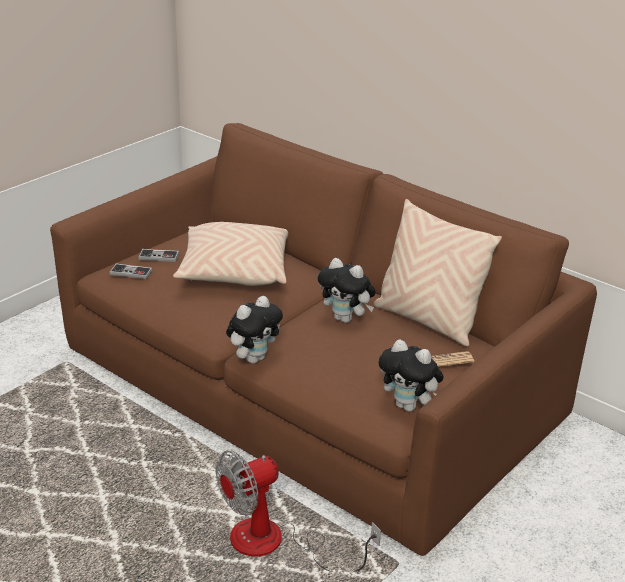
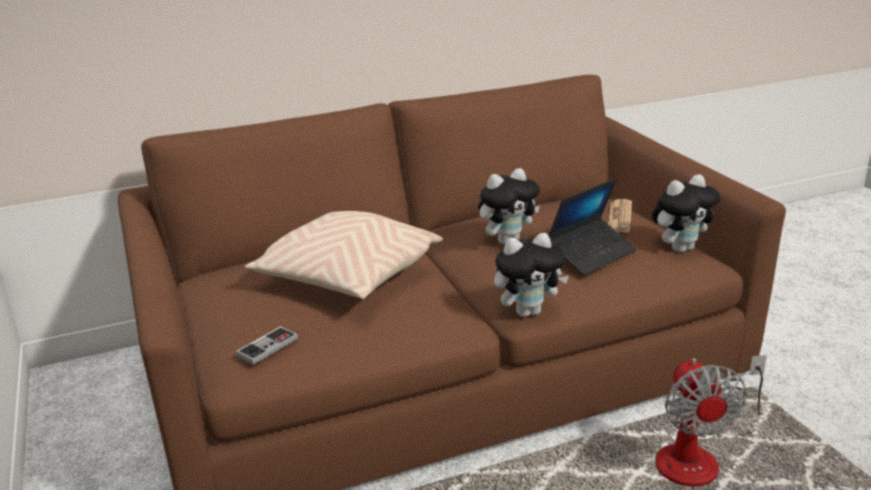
camera: 60 degrees left, 5 degrees down
game controller [138,249,179,262] -> none
plush toy [226,296,283,364] -> plush toy turned 90 degrees clockwise [494,233,569,317]
beige pillow [374,199,502,346] -> none
none -> laptop [549,178,637,275]

